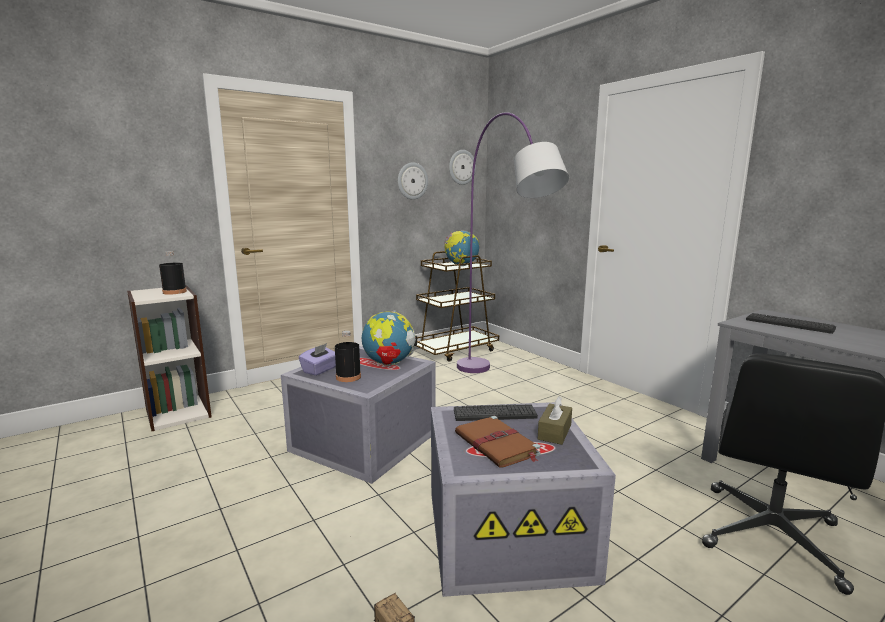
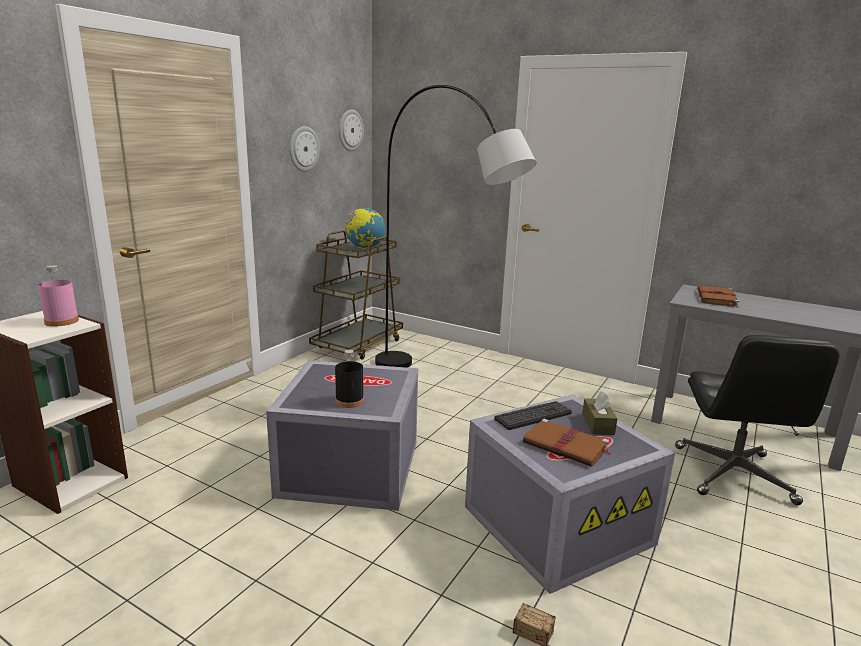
camera: 25 degrees left, 5 degrees up
black bottle [159,251,187,295] -> pink bottle [38,265,79,327]
purple tissue box [299,343,336,376] -> none
globe [362,311,417,366] -> none
purple floor lamp [457,112,569,373] -> grey floor lamp [375,85,537,368]
keyboard [746,313,836,334] -> brown book [698,285,739,308]

